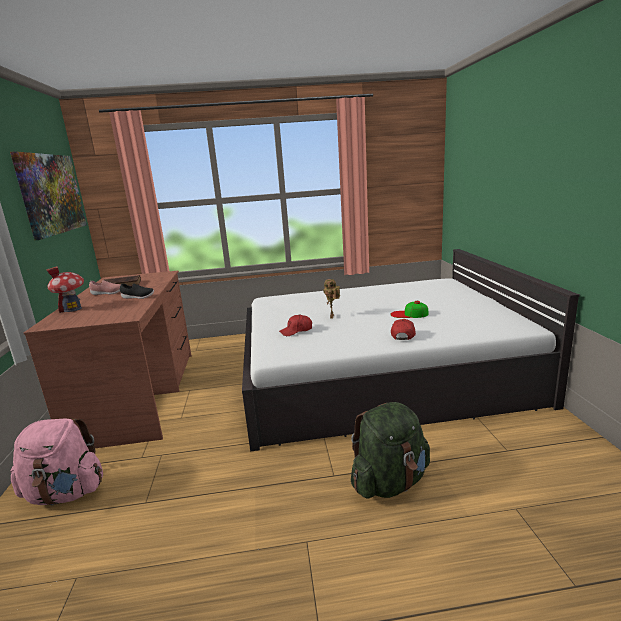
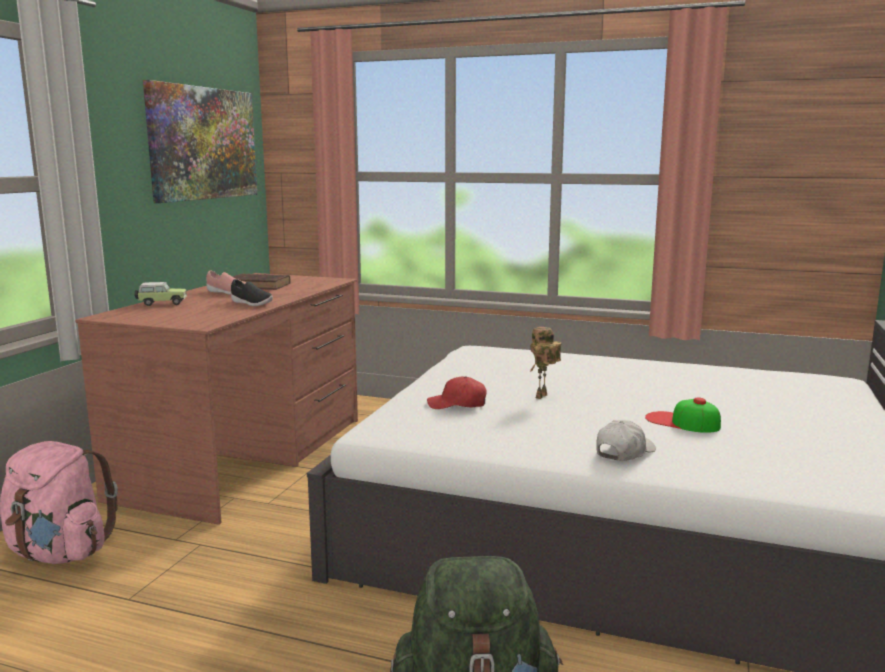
camera: 25 degrees right, 5 degrees down
toy house [46,266,84,313] -> toy car [134,282,187,306]
red cap [391,319,416,340] -> white cap [596,420,656,461]

